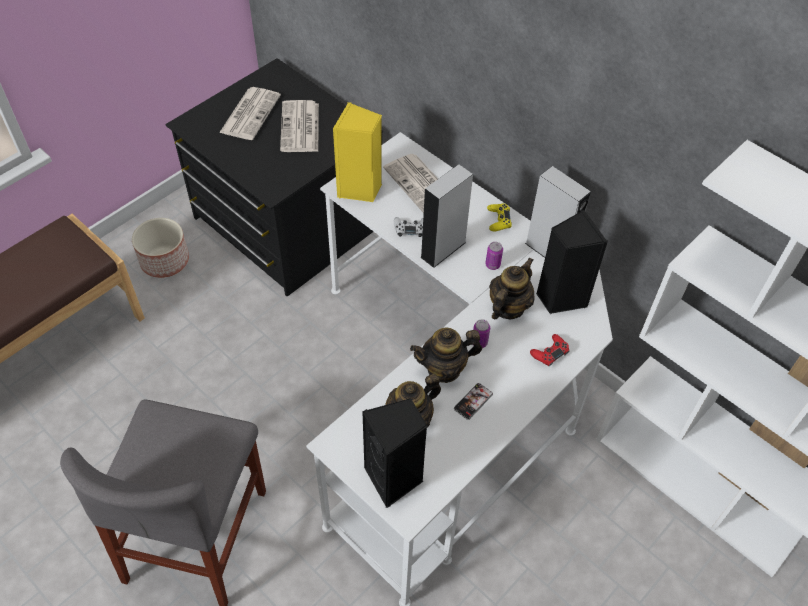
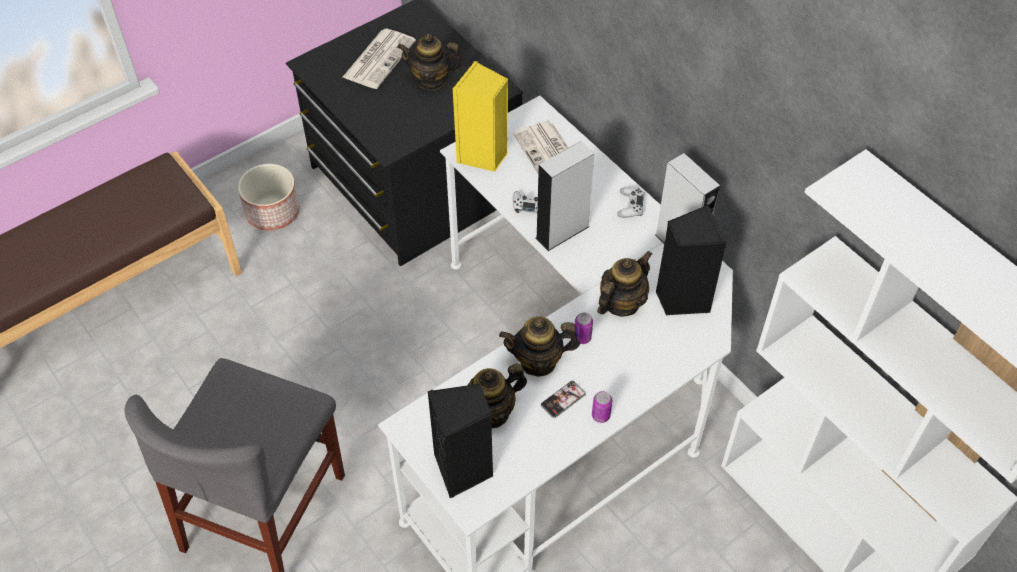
camera: 10 degrees right, 0 degrees up
newspaper [280,100,319,152] -> teapot [397,34,464,90]
can [485,242,503,270] -> can moved to [592,391,612,423]
yellow game controller [487,203,512,231] -> white game controller [617,187,645,218]
red game controller [530,334,570,366] -> none

